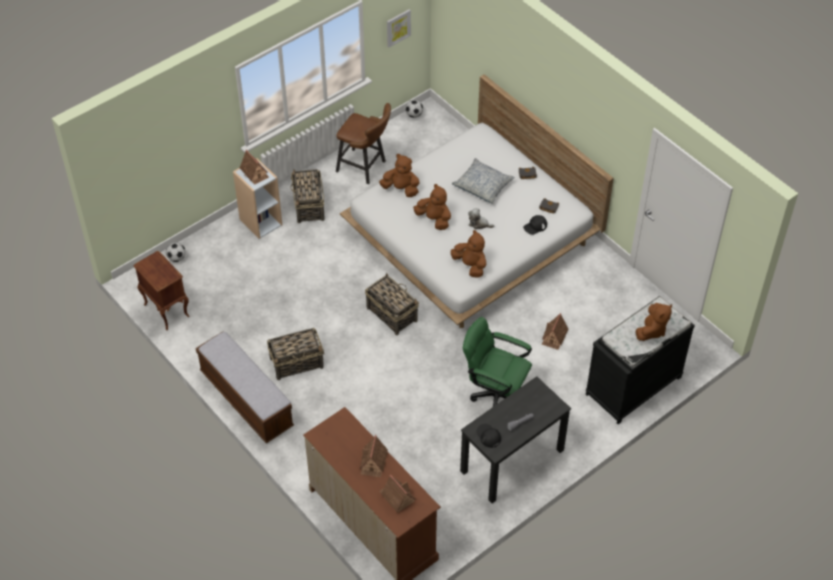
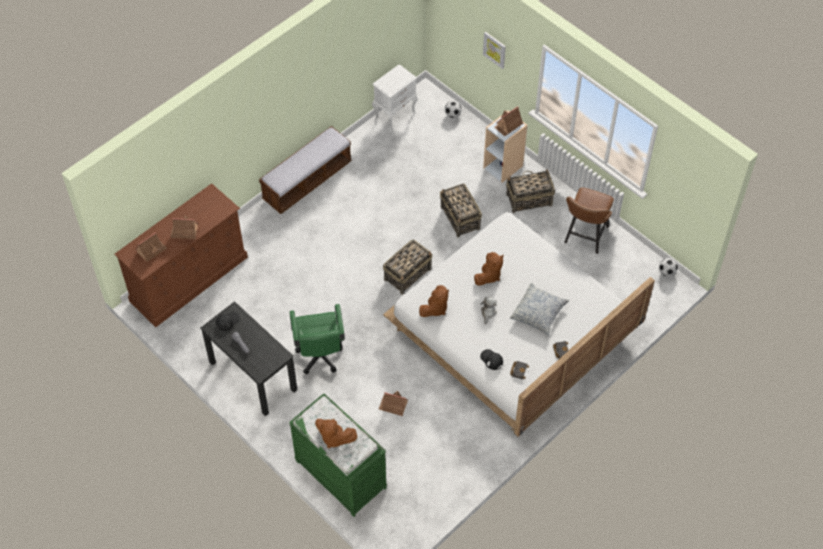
camera: 85 degrees right, 5 degrees up
brown nightstand [134,251,190,330] -> white nightstand [372,65,418,133]
basket [267,328,324,380] -> basket moved to [440,183,482,237]
brown plush toy [379,154,420,197] -> none
picture [387,9,411,47] -> picture moved to [483,32,506,69]
green office chair [463,317,532,407] -> green office chair turned 150 degrees clockwise [290,304,345,374]
black dresser [586,296,695,424] -> green dresser [289,394,387,517]

